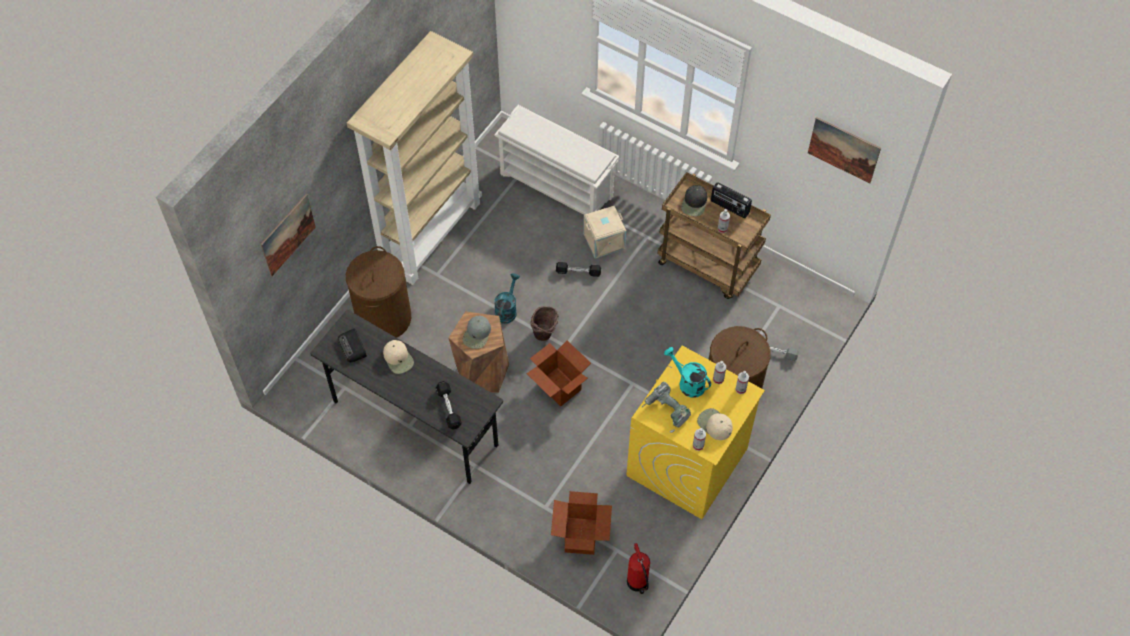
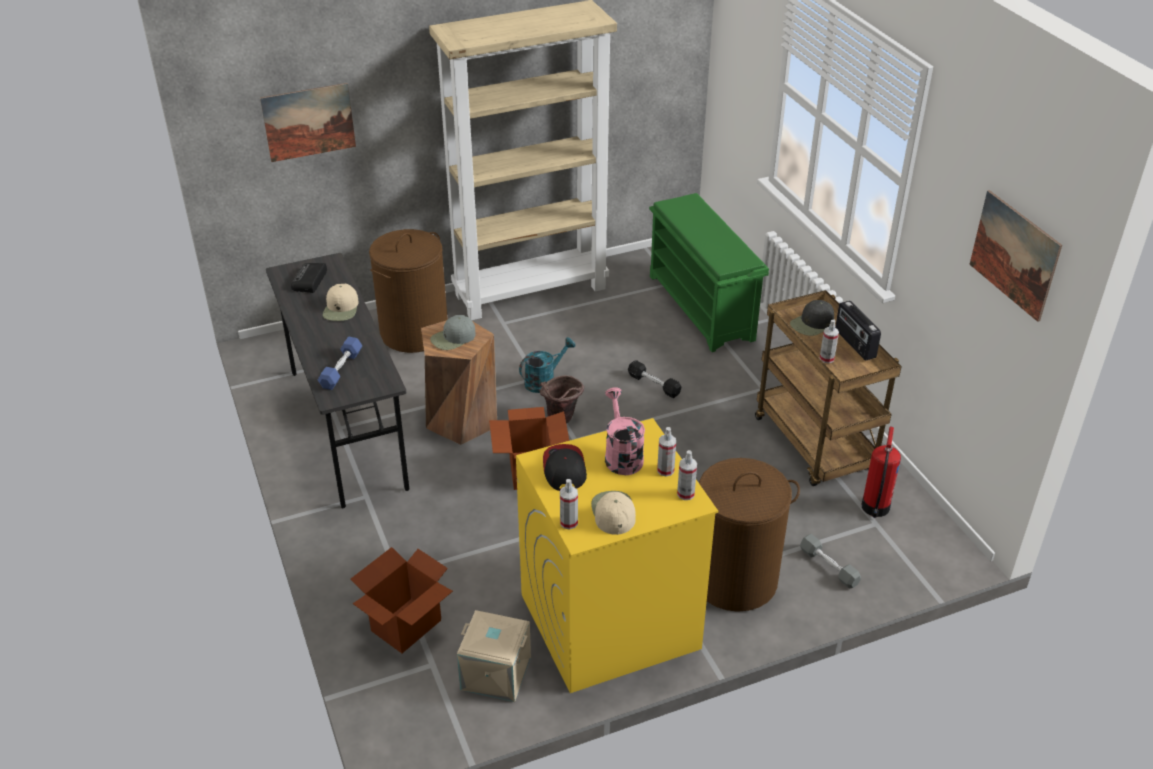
camera: 35 degrees right, 20 degrees down
black dumbbell [436,381,462,429] -> blue dumbbell [318,337,362,390]
white shoe rack [494,105,620,215] -> green shoe rack [649,193,769,352]
beige storage box [583,206,626,258] -> beige storage box moved to [457,610,531,702]
fire extinguisher [627,543,650,594] -> fire extinguisher moved to [862,426,901,518]
power drill [641,382,691,433] -> cap [543,444,587,491]
turquoise watering can [664,347,711,398] -> pink watering can [605,387,645,475]

